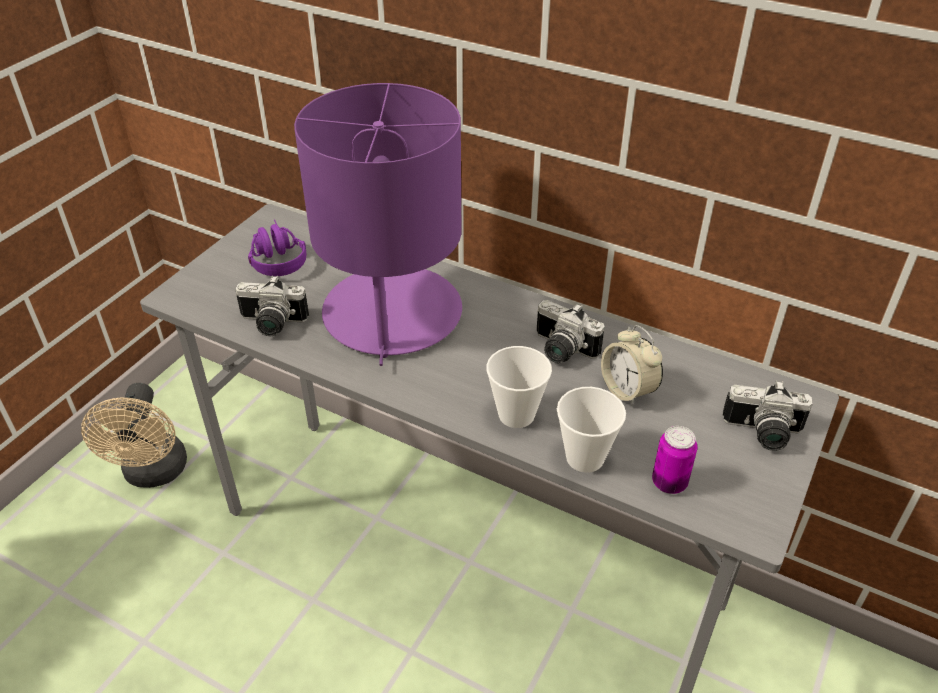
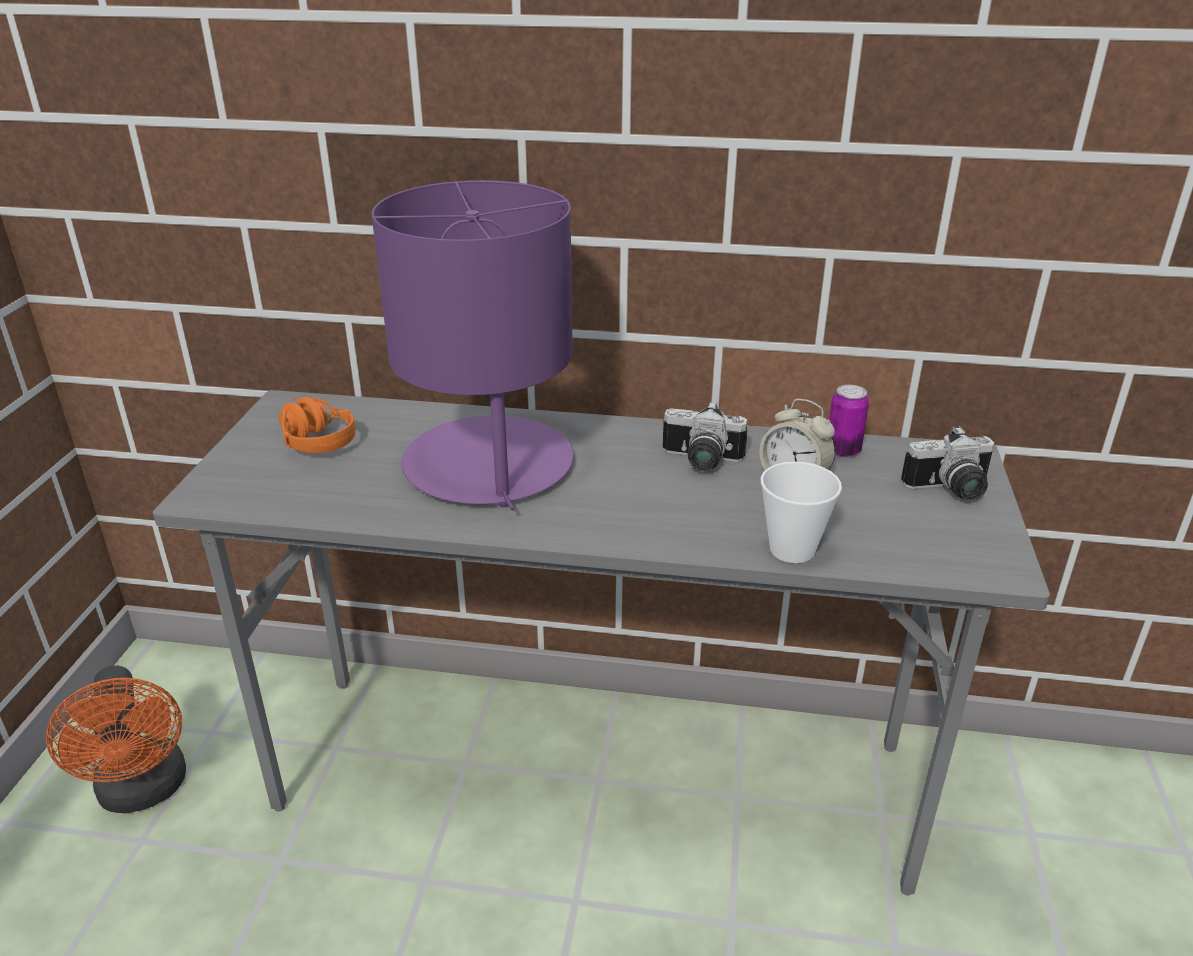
camera: 20 degrees left, 10 degrees down
beige fan [81,383,187,488] -> orange fan [46,666,186,813]
camera [235,275,309,336] -> none
purple headphones [248,219,306,276] -> orange headphones [279,397,356,453]
cup [486,346,552,428] -> none
can [652,426,698,494] -> can moved to [829,385,869,458]

